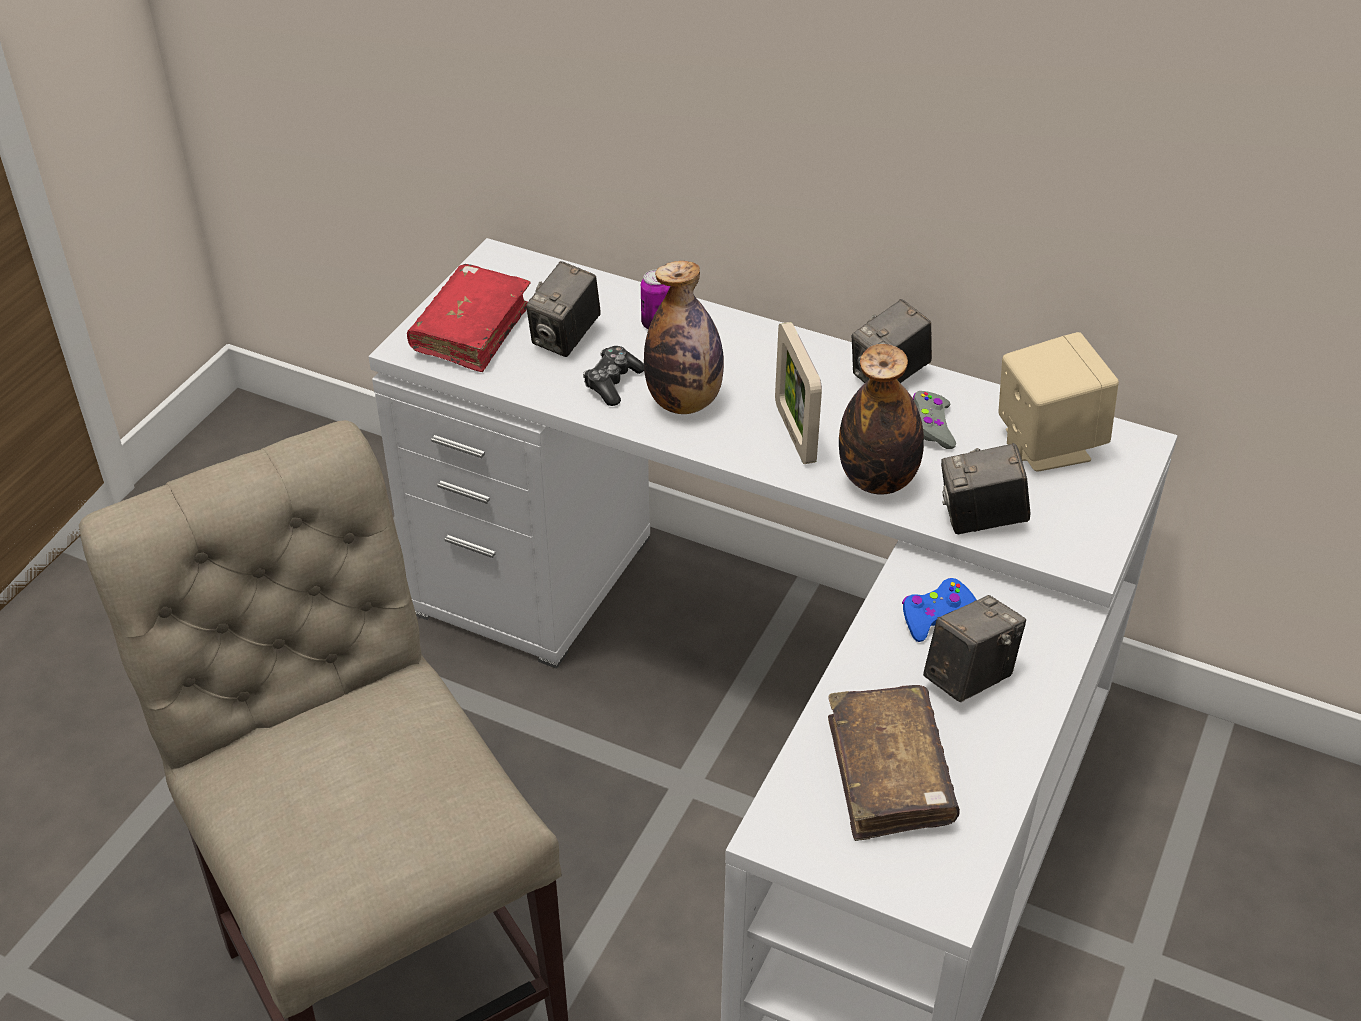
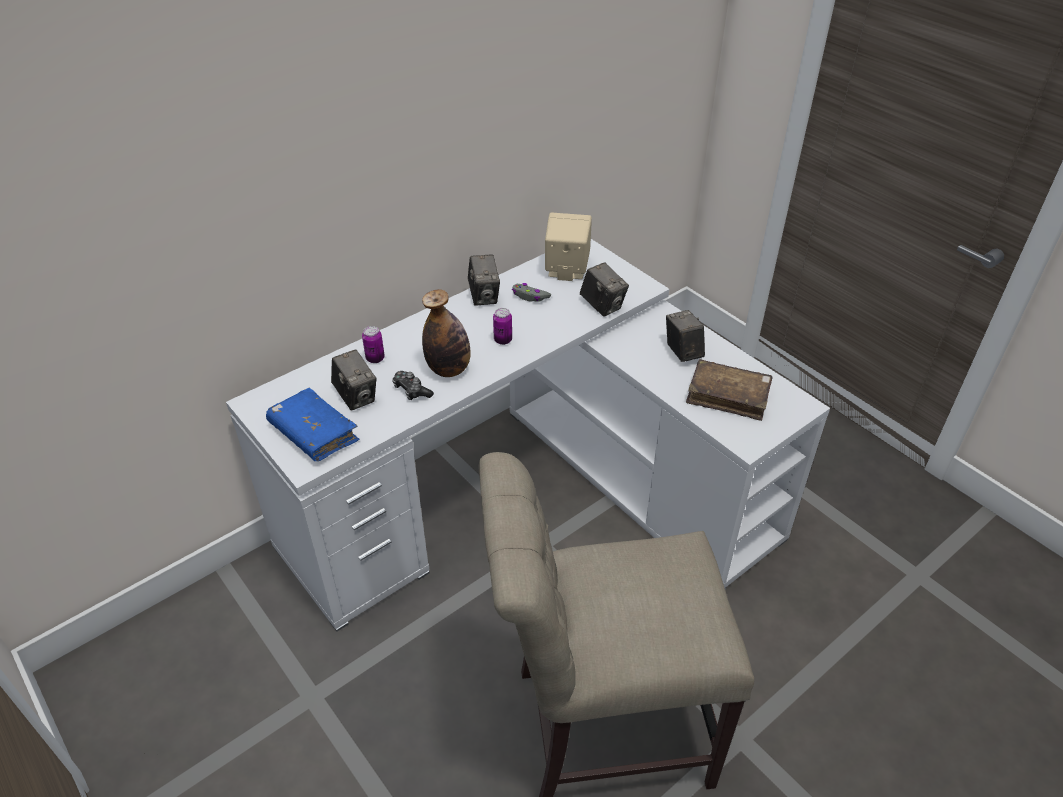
camera: 65 degrees left, 0 degrees up
red book [407,264,531,372] -> blue book [266,388,359,461]
picture frame [775,322,822,464] -> can [493,308,512,345]
bottle [839,344,924,495] -> none
blue game controller [902,578,977,642] -> none
camera [941,443,1030,534] -> camera turned 60 degrees counterclockwise [580,262,629,317]

